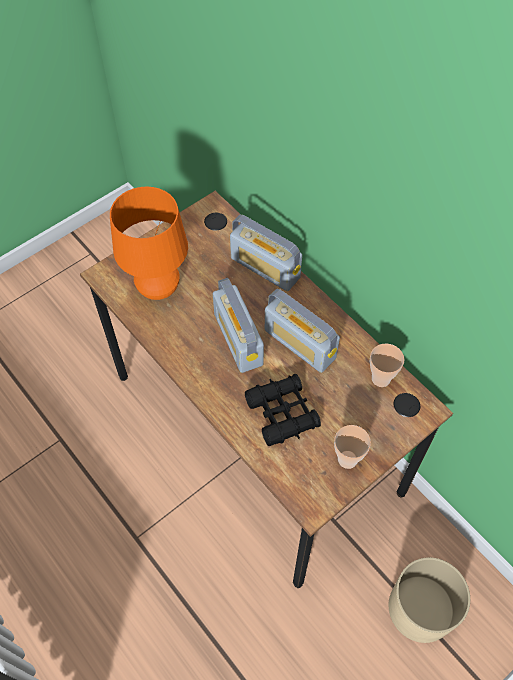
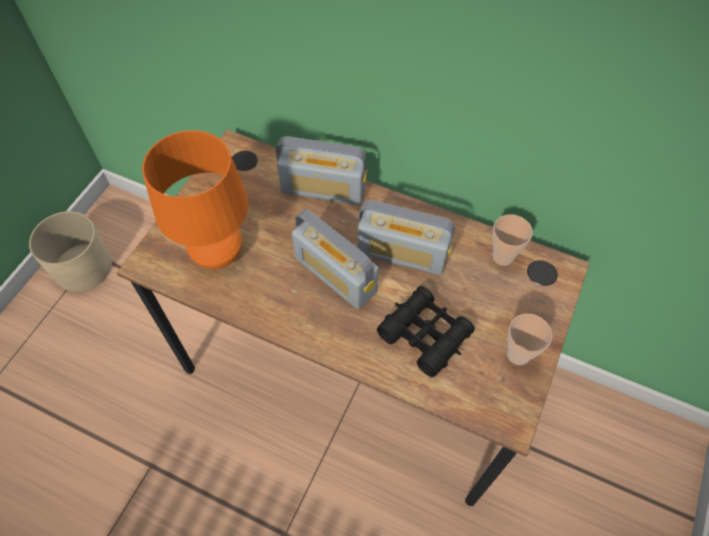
camera: 25 degrees left, 0 degrees up
beige planter [389,557,470,643] -> beige planter moved to [29,211,112,292]

